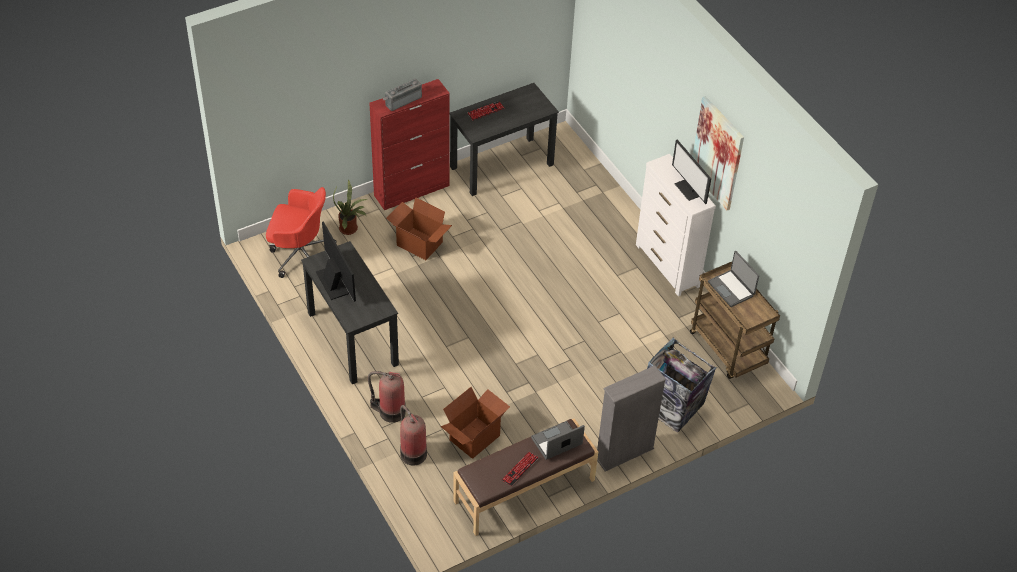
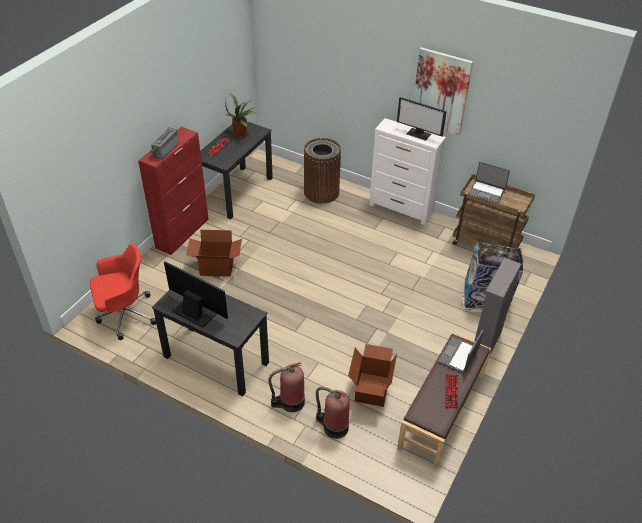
camera: 30 degrees left, 5 degrees down
potted plant [333,180,367,235] -> potted plant moved to [225,93,256,138]
none -> brown trash can [304,138,341,204]

